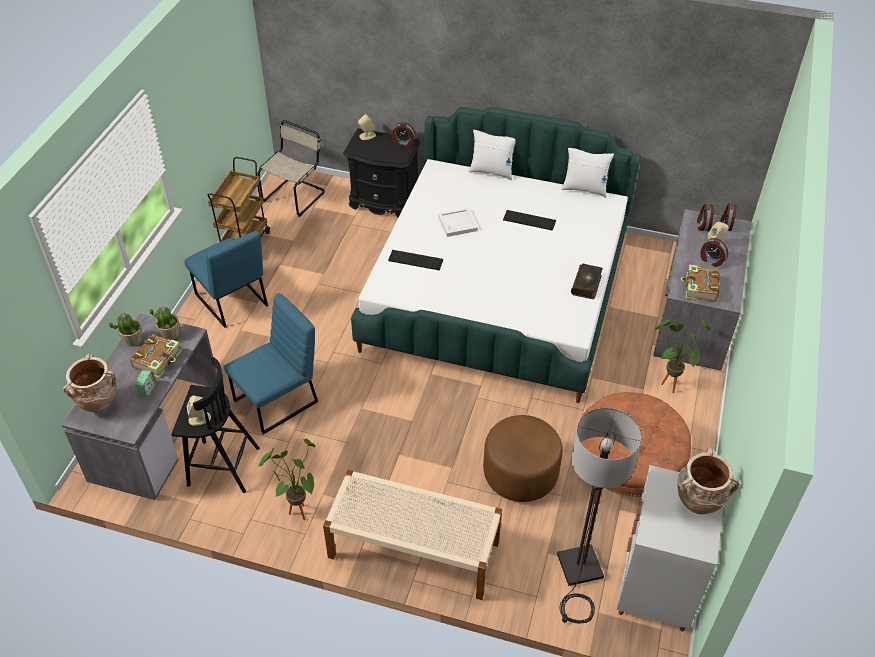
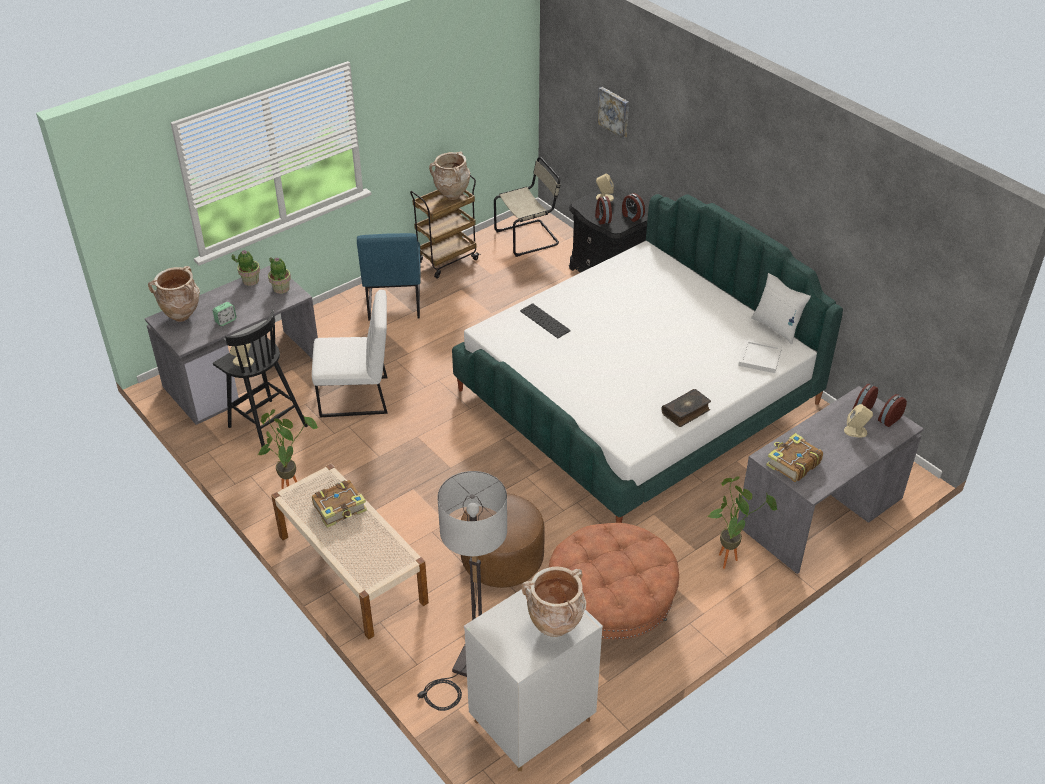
camera: 35 degrees right, 5 degrees down
book [130,334,182,379] -> book moved to [312,480,367,528]
blue chair [224,293,318,435] -> white chair [312,290,388,417]
white tray [438,208,478,237] -> white tray moved to [738,339,782,373]
white pillow [469,129,516,180] -> none
keyboard [503,210,556,231] -> none
alarm clock [700,238,728,267] -> alarm clock moved to [595,196,612,224]
none -> beige vase [429,151,471,200]
none -> picture [597,87,629,139]

